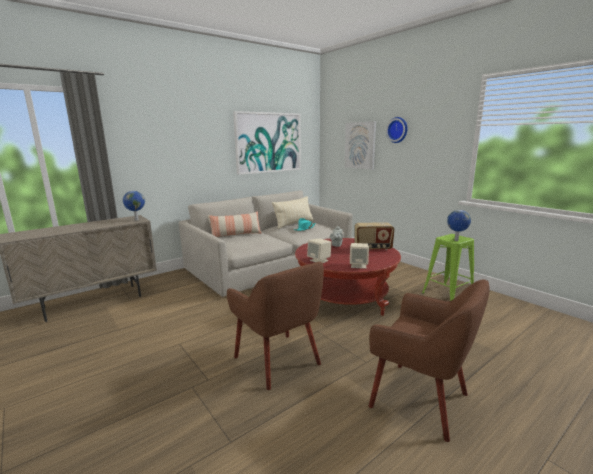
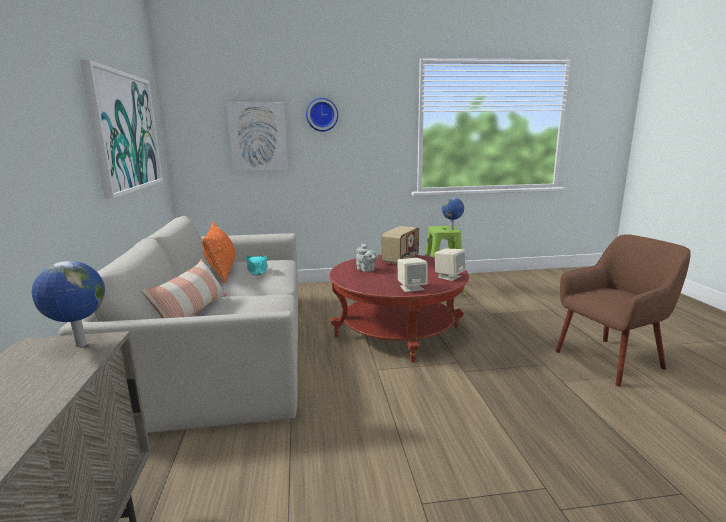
camera: 60 degrees left, 0 degrees up
brown armchair [227,262,324,390] -> none
beige pillow [272,196,314,229] -> orange pillow [202,222,235,283]

